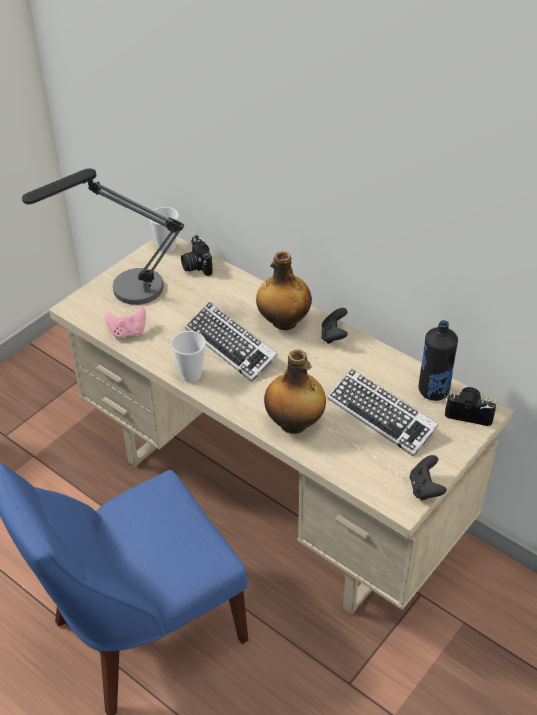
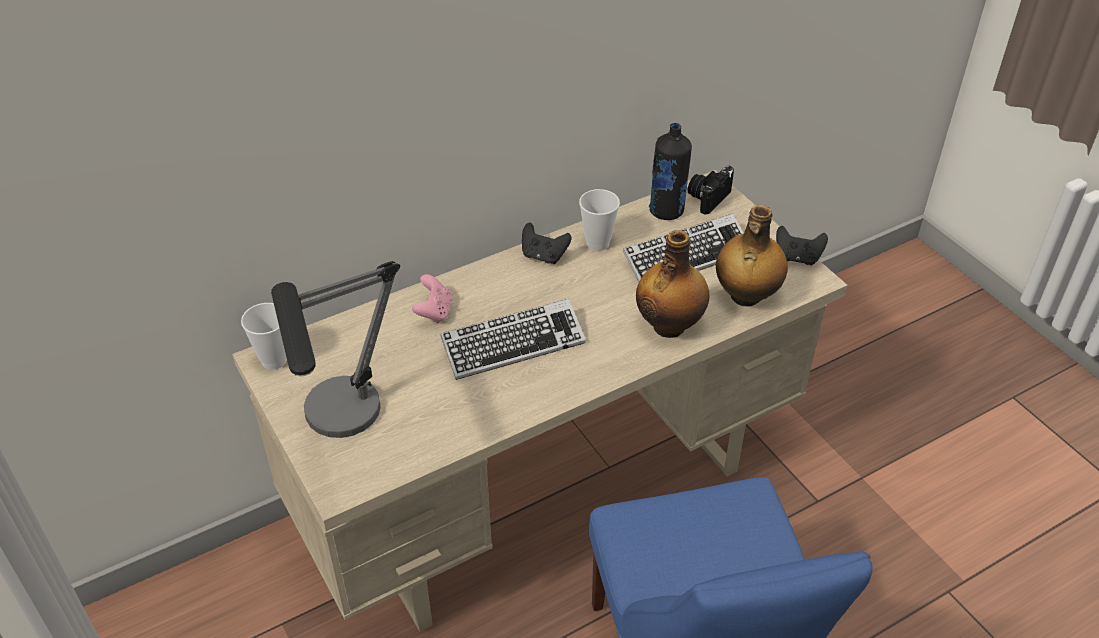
camera: 70 degrees left, 0 degrees up
pink game controller [105,307,146,338] -> pink game controller moved to [412,274,452,323]
cup [171,331,206,382] -> cup moved to [579,189,620,251]
camera [181,235,213,276] -> none
bottle [256,251,312,330] -> bottle moved to [716,205,788,307]

